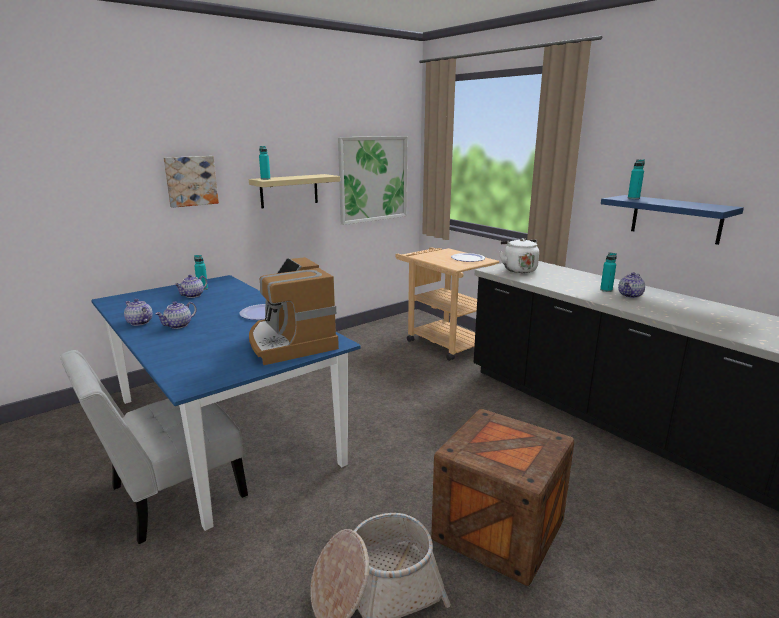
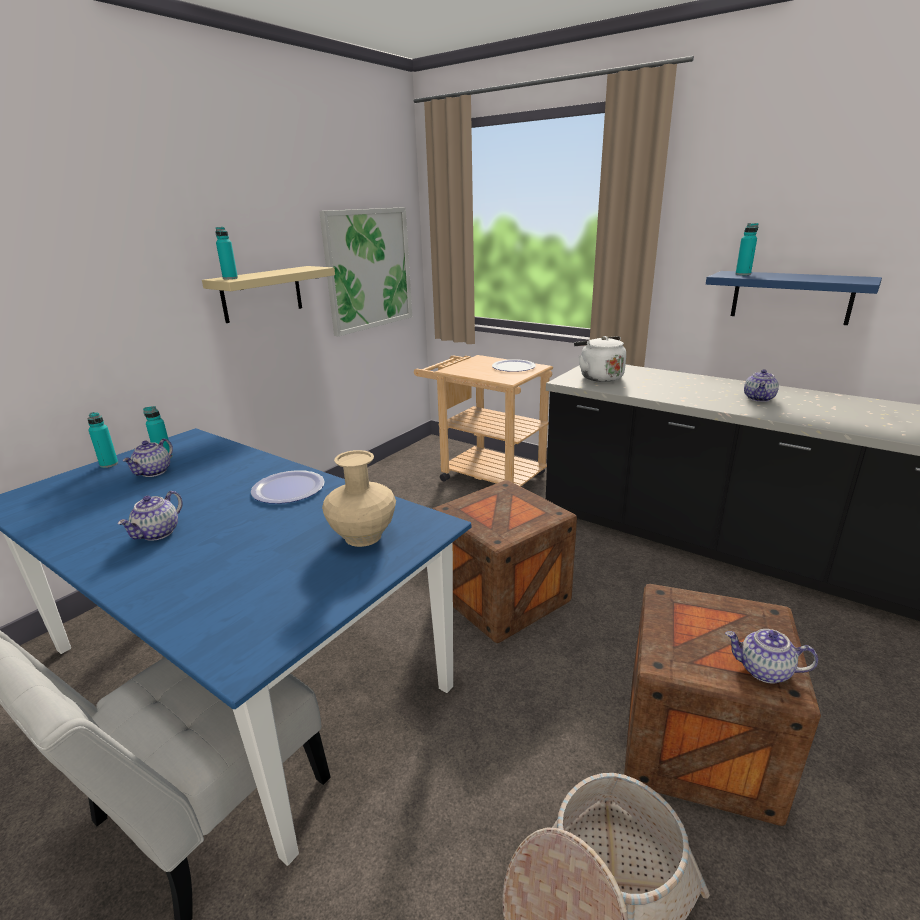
camera: 15 degrees left, 5 degrees up
teapot [124,299,153,326] -> teapot moved to [725,629,818,684]
picture [164,156,219,208] -> none
coffee machine [249,257,339,365] -> beige vase [322,450,396,547]
turquoise bottle [600,252,617,292] -> turquoise bottle moved to [88,412,118,468]
none -> crate [432,480,577,643]

